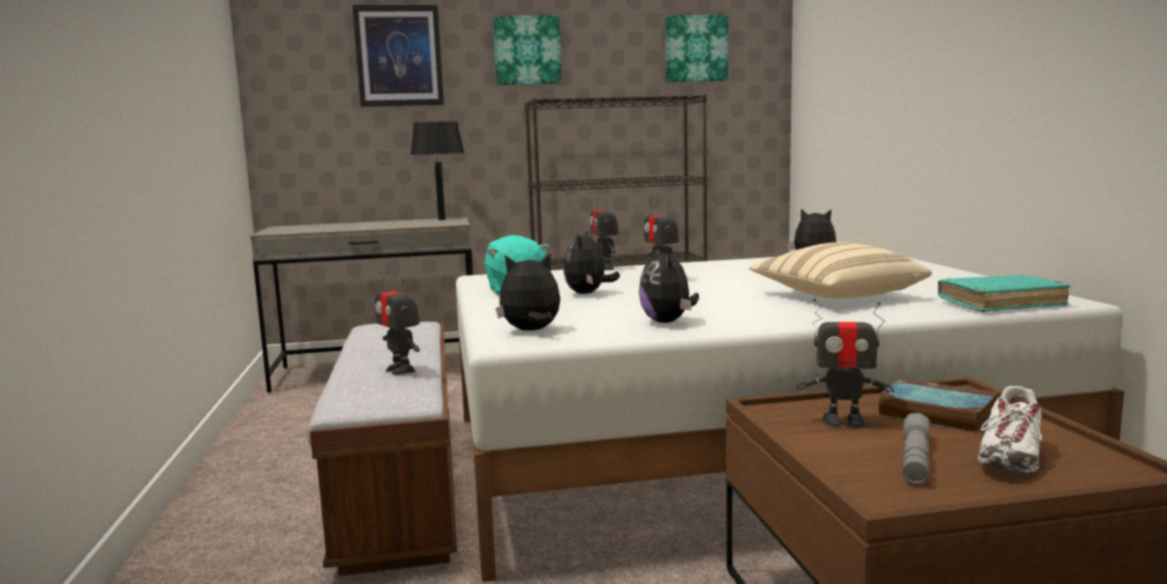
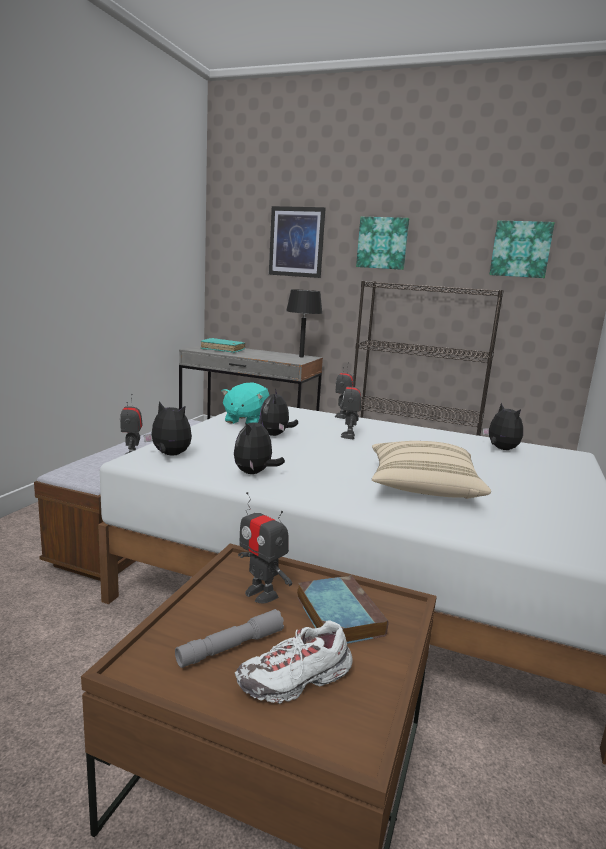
camera: 30 degrees right, 5 degrees up
plush toy [563,230,620,294] -> plush toy turned 45 degrees counterclockwise [259,389,298,436]
turquoise book [938,275,1070,312] -> turquoise book moved to [201,338,245,353]

